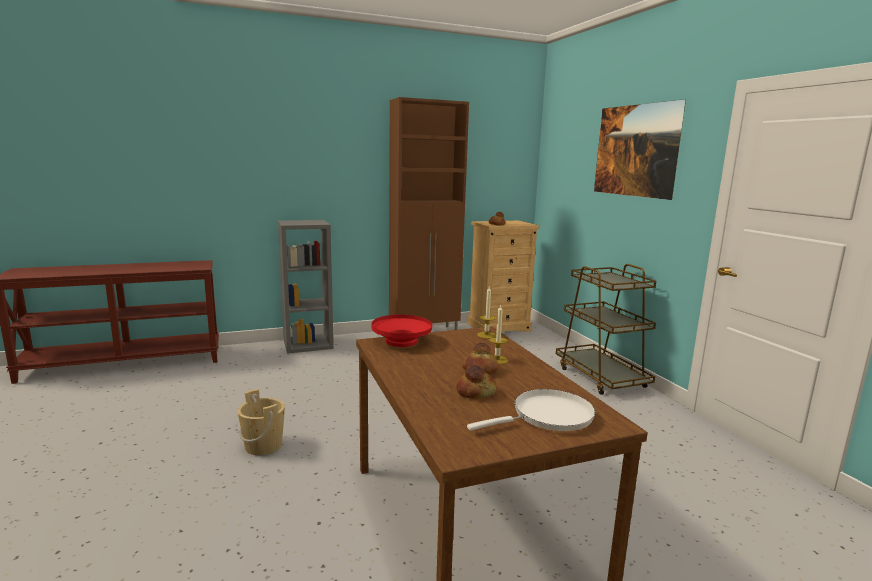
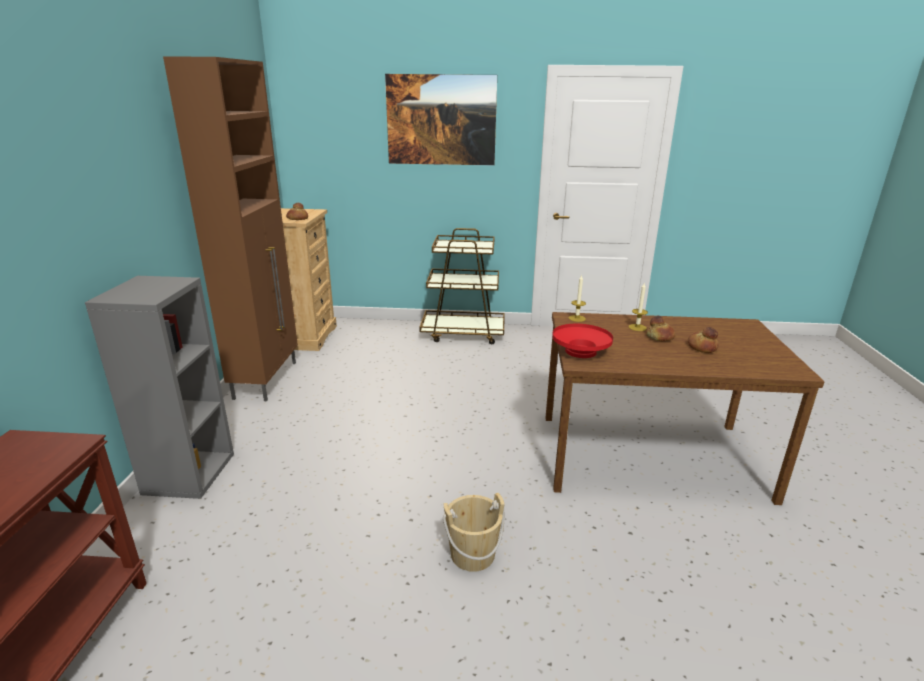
camera: 65 degrees left, 10 degrees up
white frying pan [467,389,596,431] -> none

